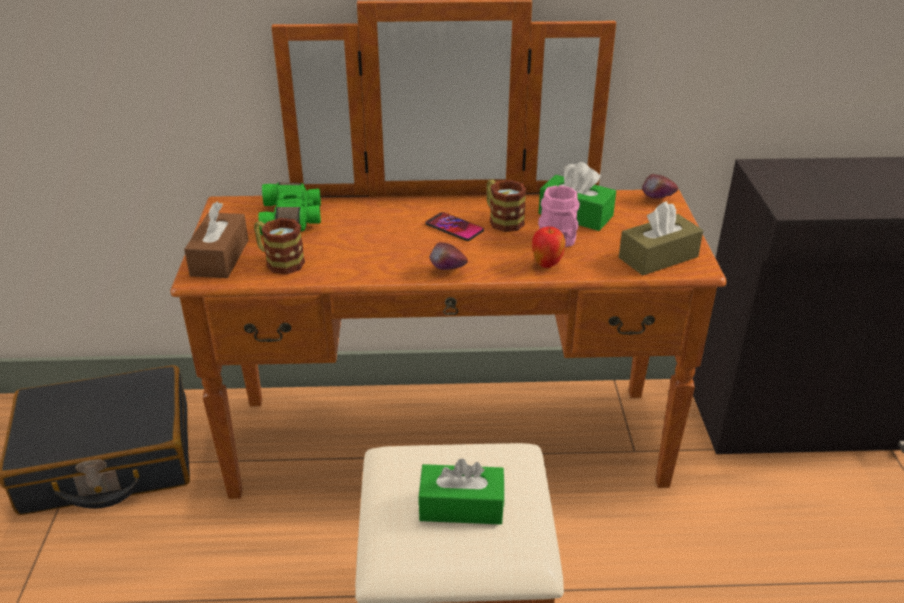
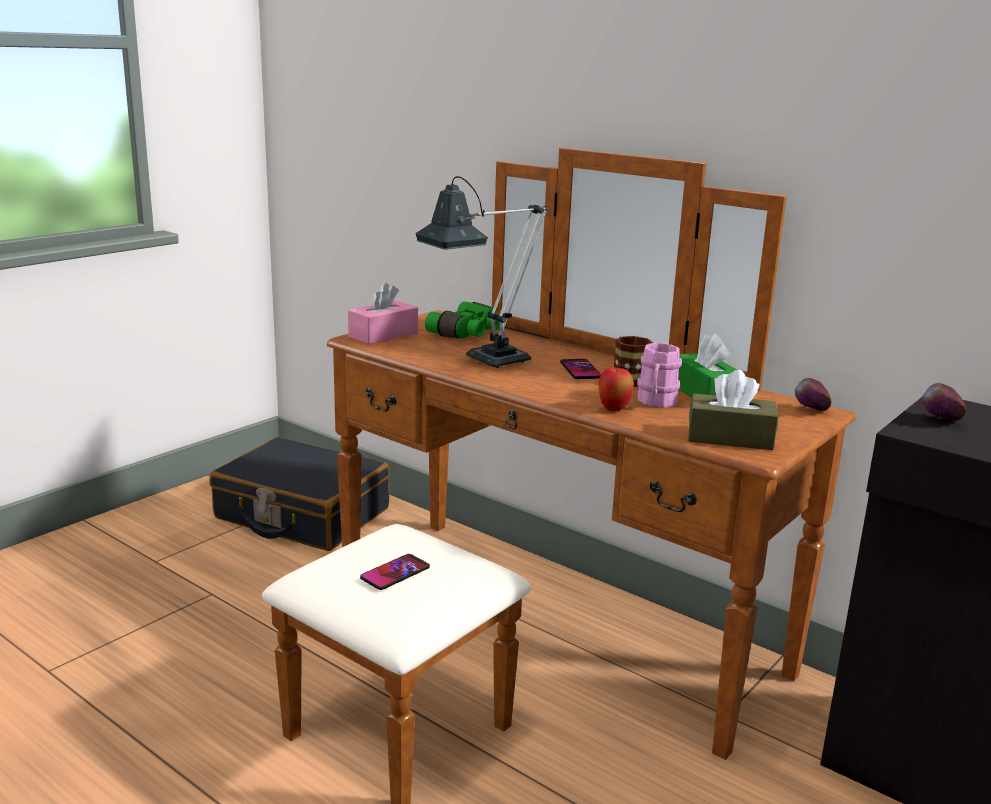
camera: 40 degrees right, 15 degrees down
brown tissue box [184,202,248,278] -> pink tissue box [348,283,418,344]
mug [254,218,305,274] -> none
green tissue box [418,459,504,525] -> phone [360,554,430,590]
apple [429,242,468,270] -> apple moved to [922,383,966,421]
none -> table lamp [415,176,549,368]

